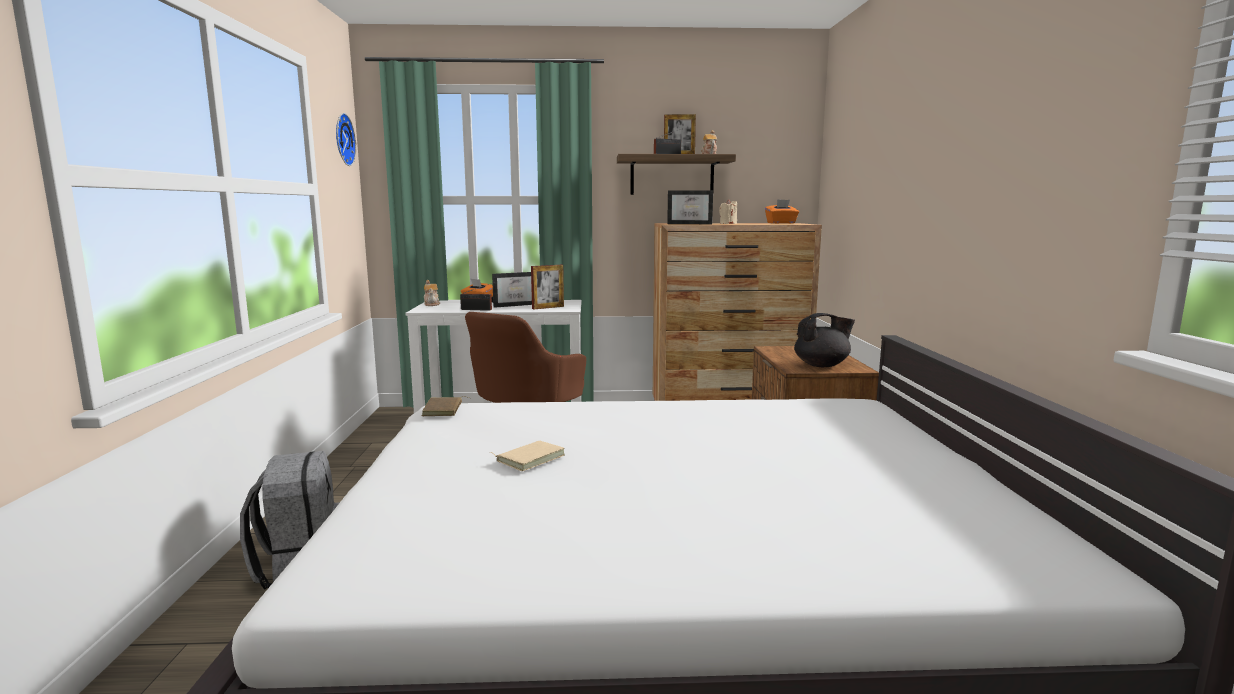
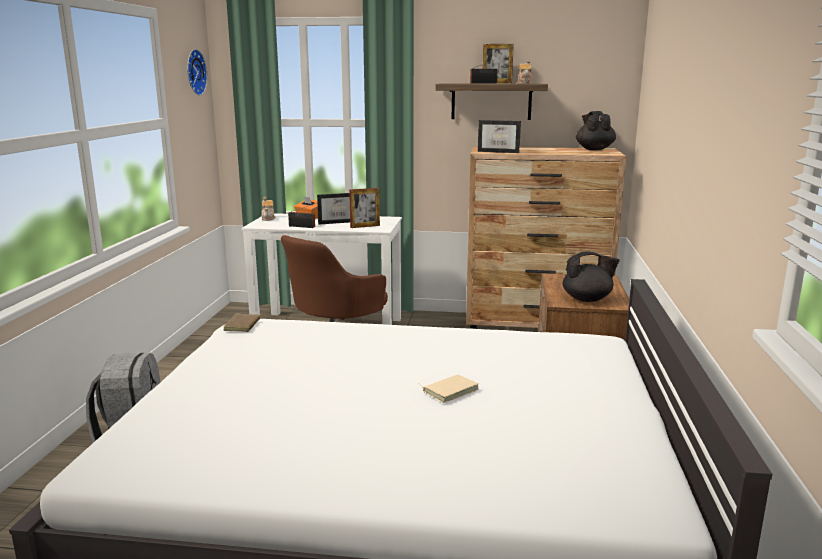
camera: 10 degrees right, 5 degrees up
beige book [490,441,565,471] -> beige book moved to [417,374,479,403]
beige candle [719,199,737,224] -> none
orange tissue box [765,199,799,223] -> black teapot [576,111,616,150]

